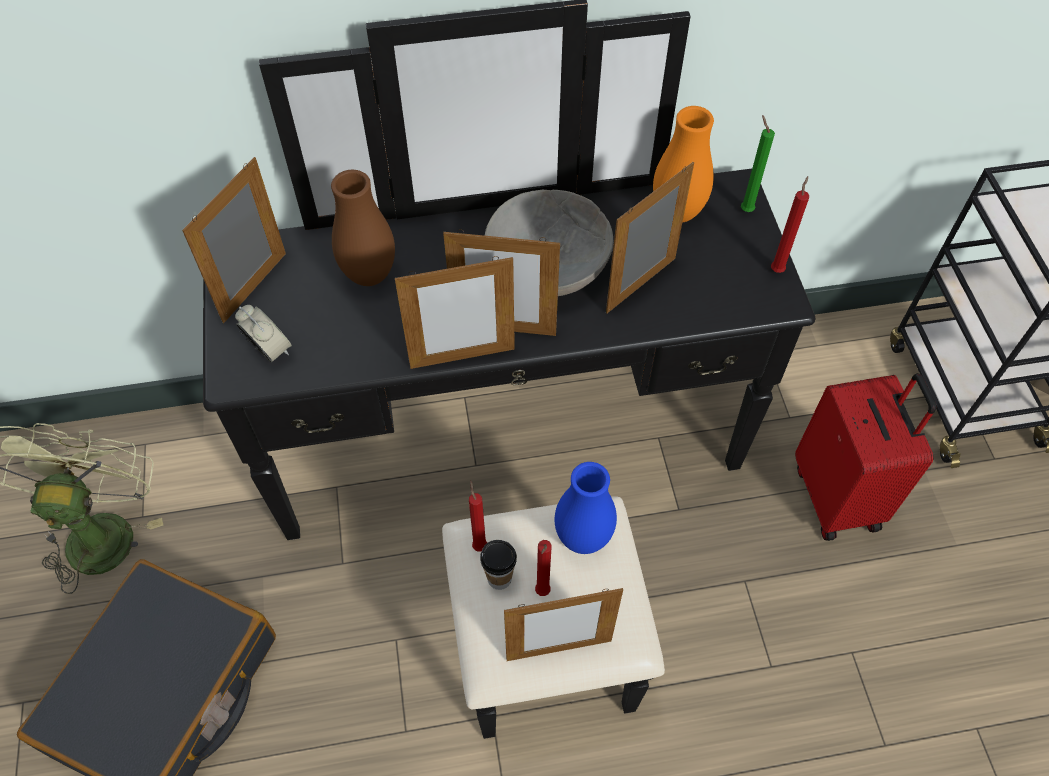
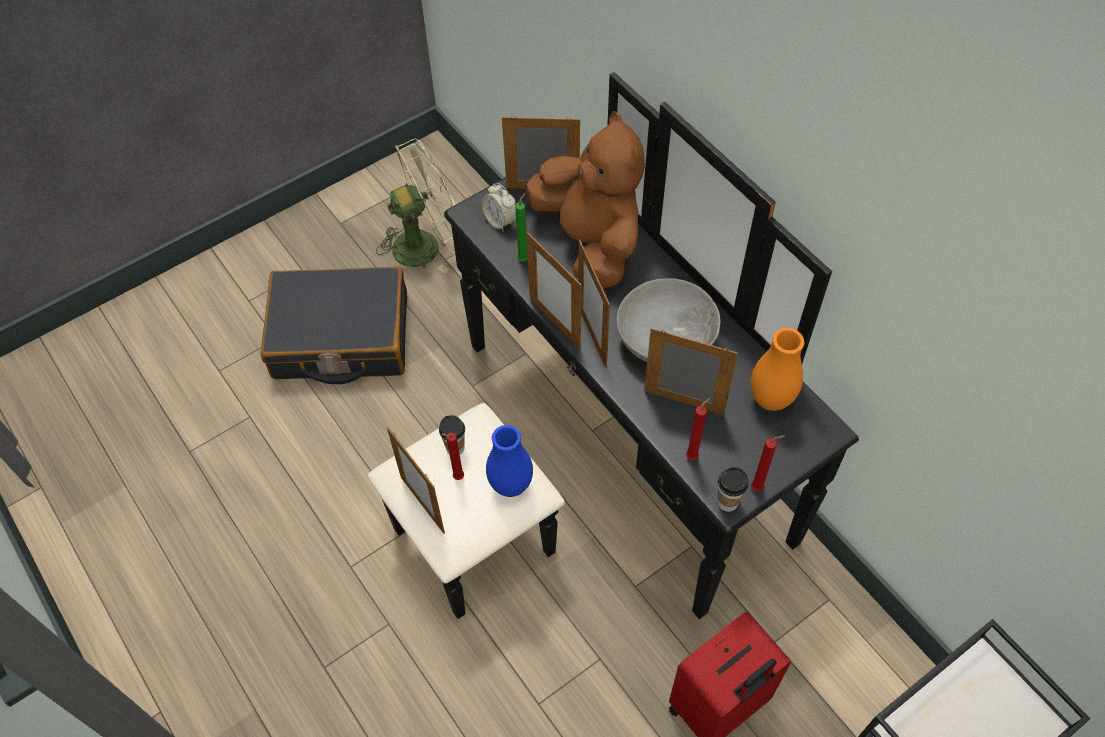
camera: 65 degrees right, 0 degrees up
alarm clock [235,305,292,363] -> alarm clock turned 120 degrees clockwise [481,183,516,232]
brown vase [331,170,395,286] -> brown plush toy [525,111,645,289]
red candle [469,481,487,552] -> red candle moved to [686,398,710,460]
green candle [741,115,775,212] -> green candle moved to [515,193,528,262]
none -> cup [717,467,749,512]

